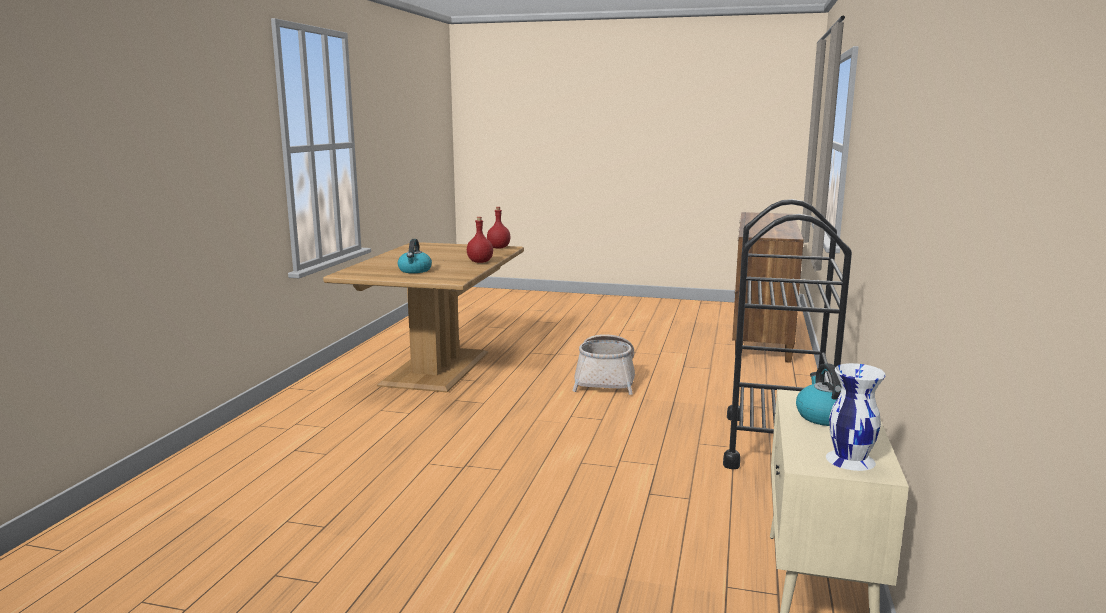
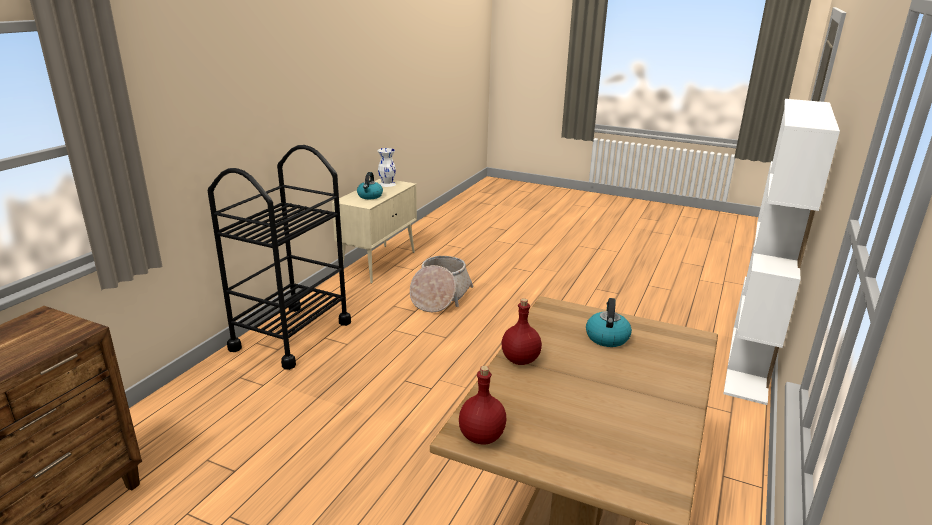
camera: 170 degrees left, 10 degrees up
basket [572,334,635,395] -> basket moved to [410,256,474,312]
none -> white bookcase [723,99,840,405]

